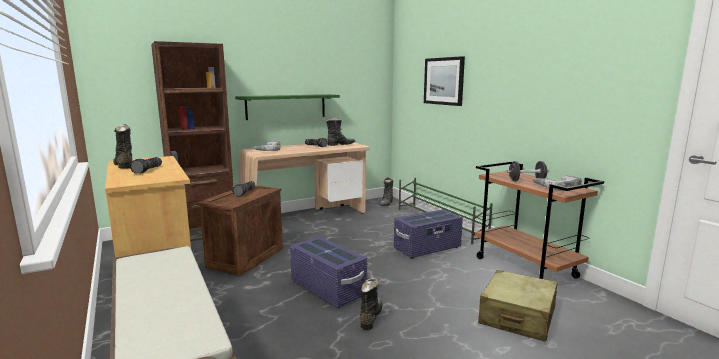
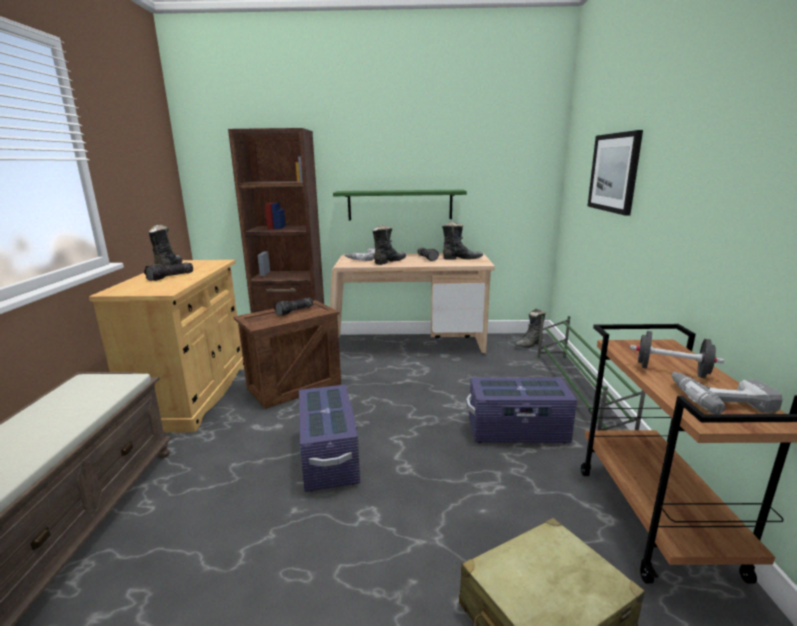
camera: 30 degrees right, 5 degrees up
black boot [360,278,382,330] -> black boot moved to [372,225,406,265]

